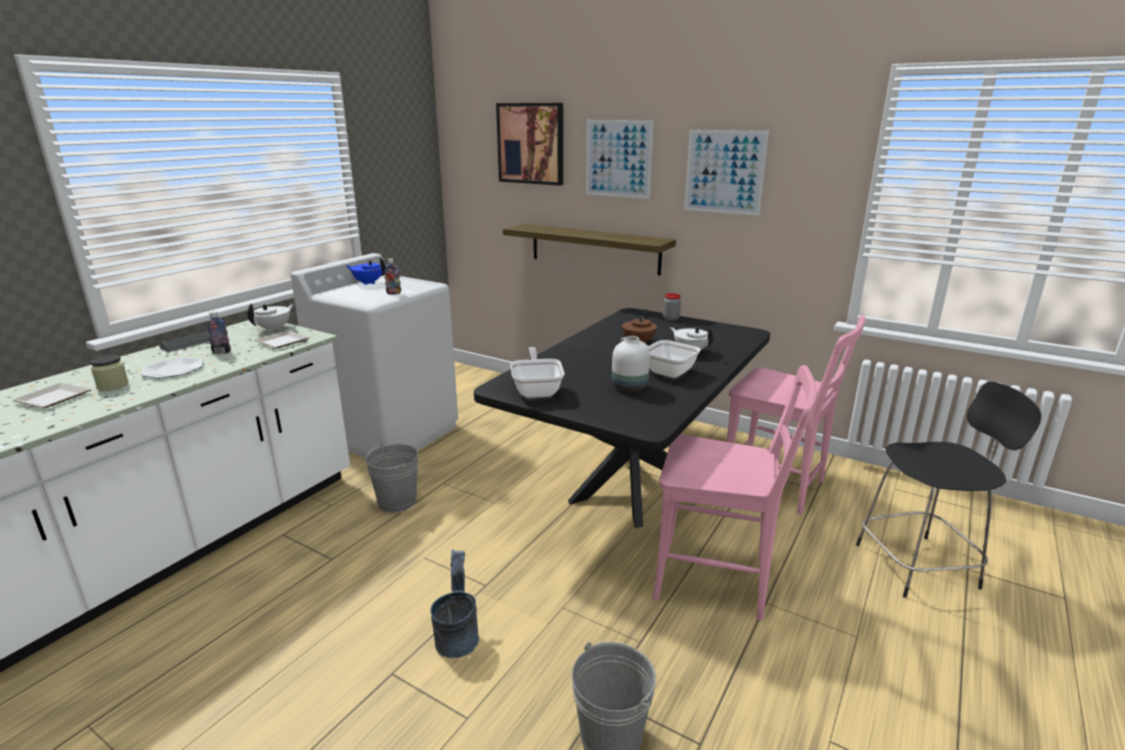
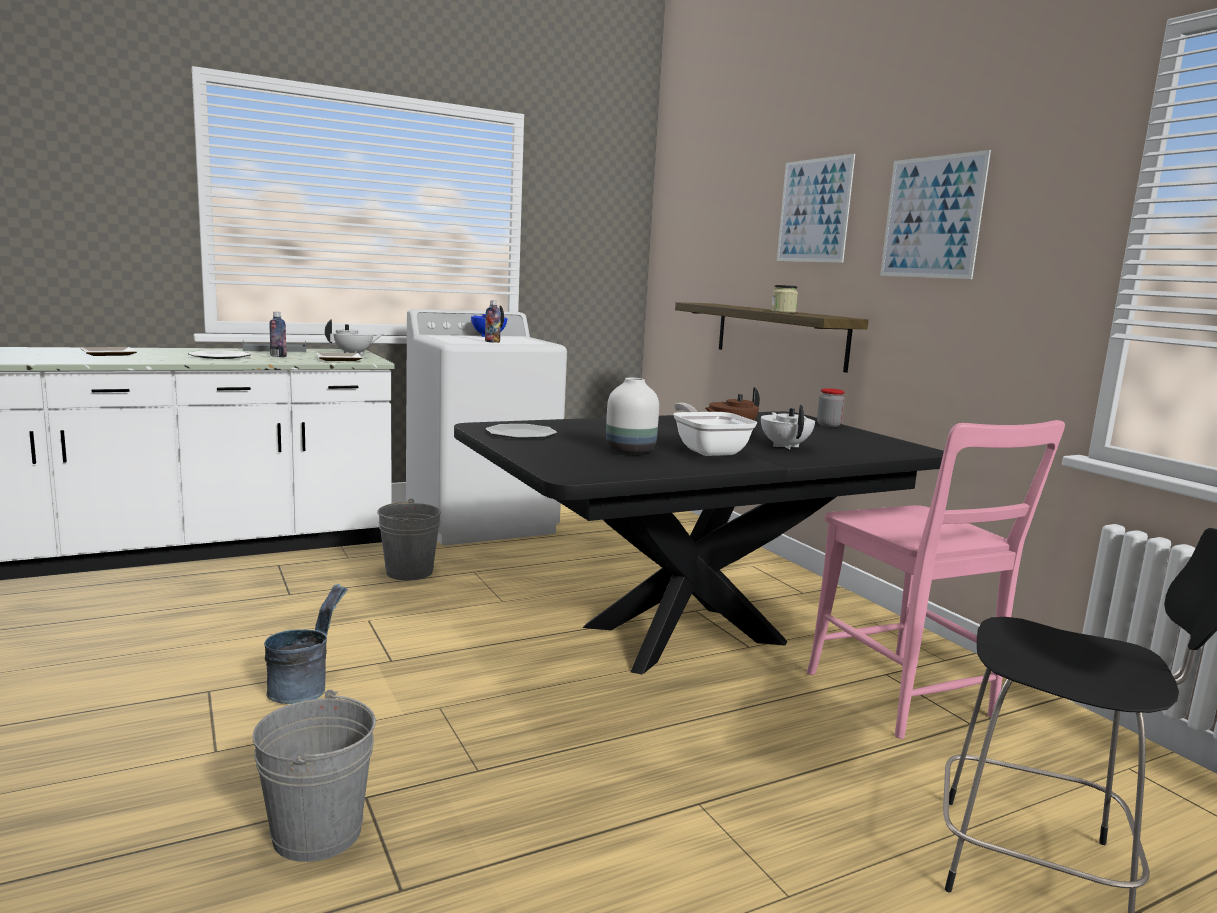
camera: 30 degrees right, 10 degrees down
jar [90,355,128,391] -> jar moved to [771,285,798,313]
picture [496,103,563,186] -> none
frying pan [510,347,564,398] -> plate [486,424,557,439]
pink chair [652,365,817,621] -> none

